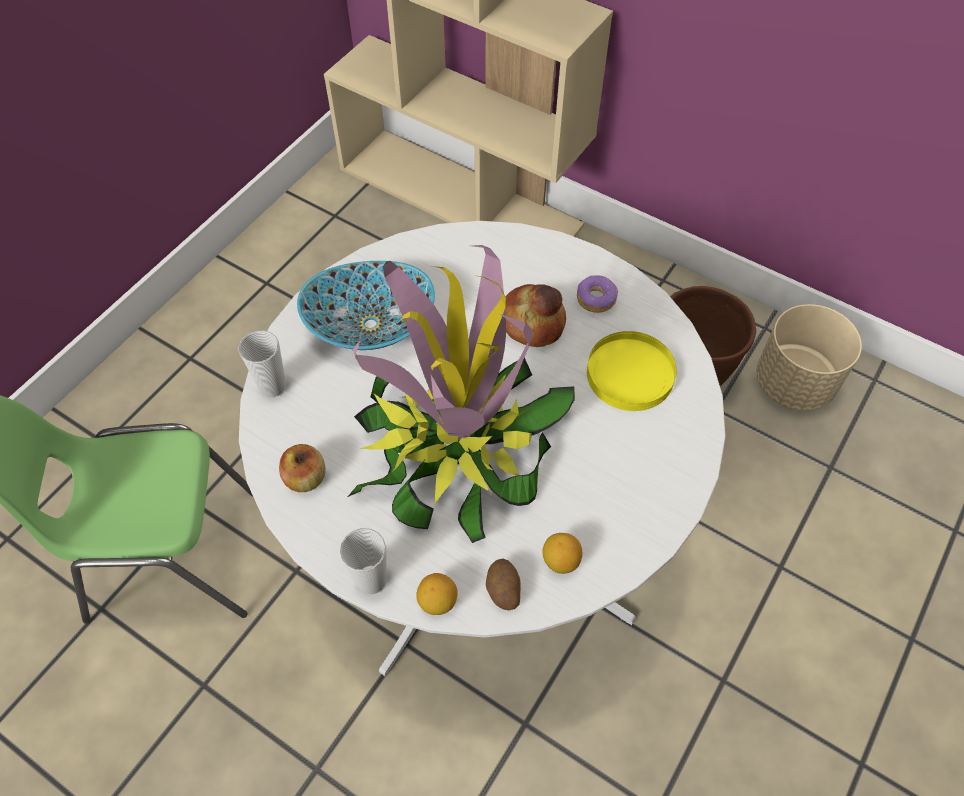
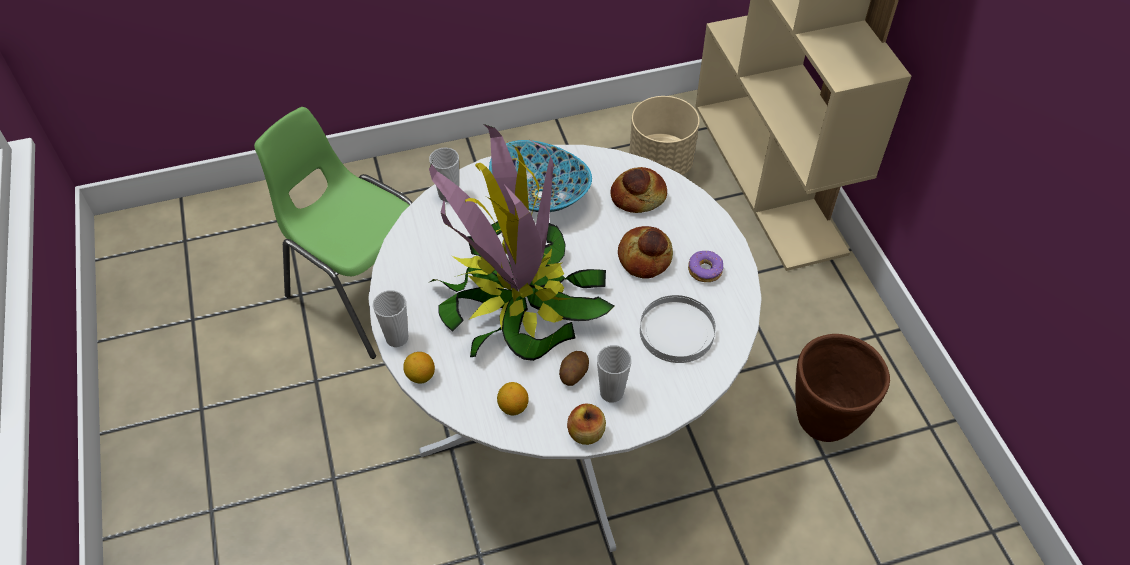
camera: 40 degrees right, 5 degrees down
apple [279,444,326,492] -> apple moved to [567,403,606,445]
potato [486,559,521,610] -> potato moved to [559,351,589,386]
yellow plate [587,331,677,411] -> white plate [640,295,716,363]
beige planter [757,304,862,411] -> beige planter moved to [629,96,699,175]
none -> cup [597,345,632,403]
none -> bread [610,167,667,213]

